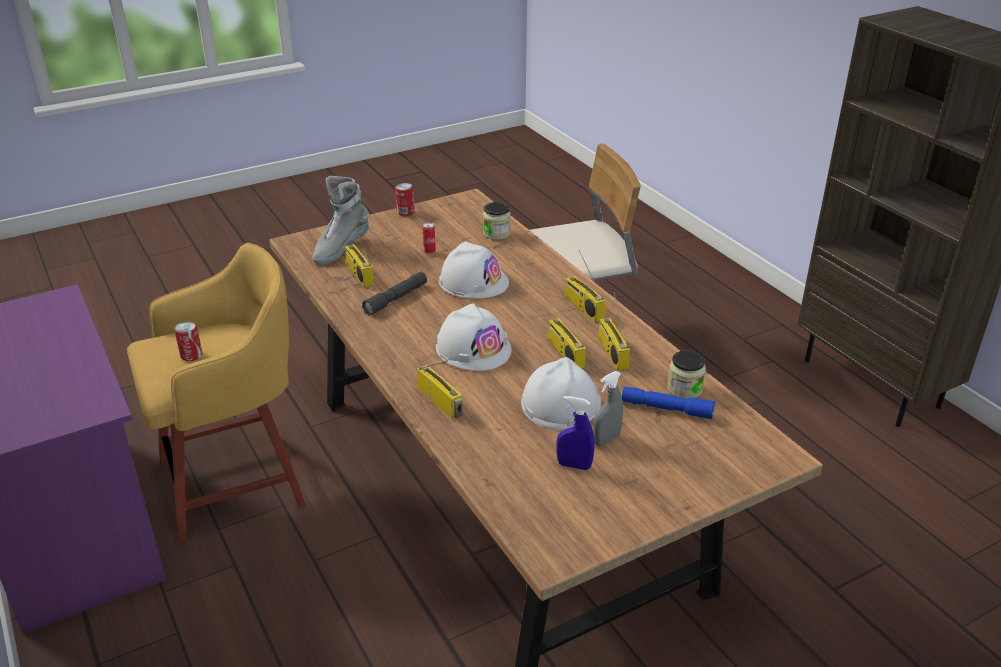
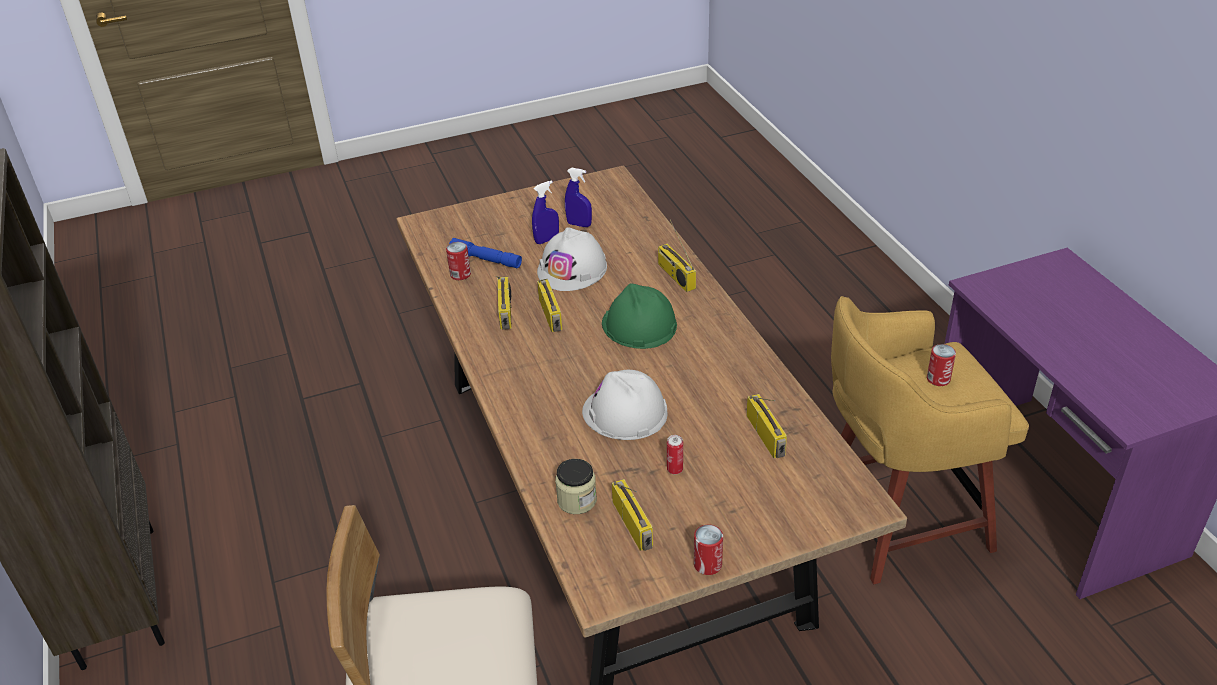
camera: 170 degrees left, 5 degrees up
grey boot [312,176,369,265] -> none
grey flashlight [362,272,427,316] -> none
white hard hat [436,303,511,371] -> green hard hat [602,283,677,349]
radio [565,251,606,322] -> radio moved to [612,479,653,551]
grey spray bottle [593,371,623,446] -> blue spray bottle [532,180,559,244]
jar [667,350,706,399] -> can [446,242,471,280]

